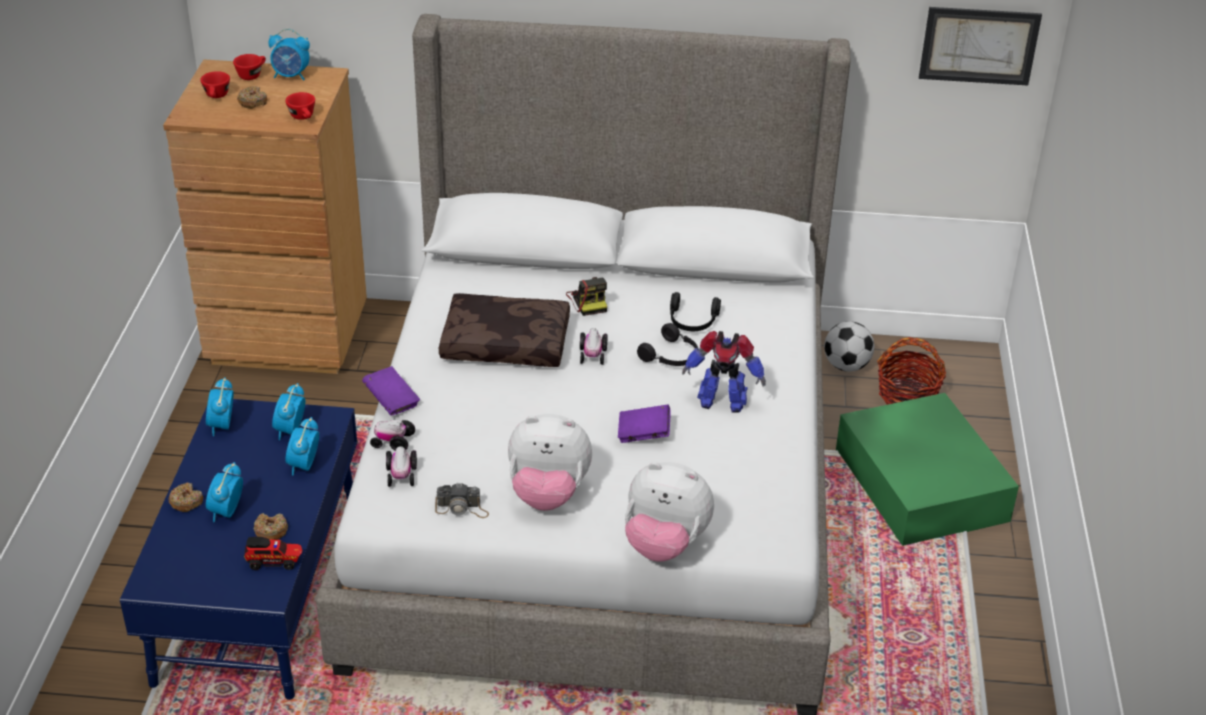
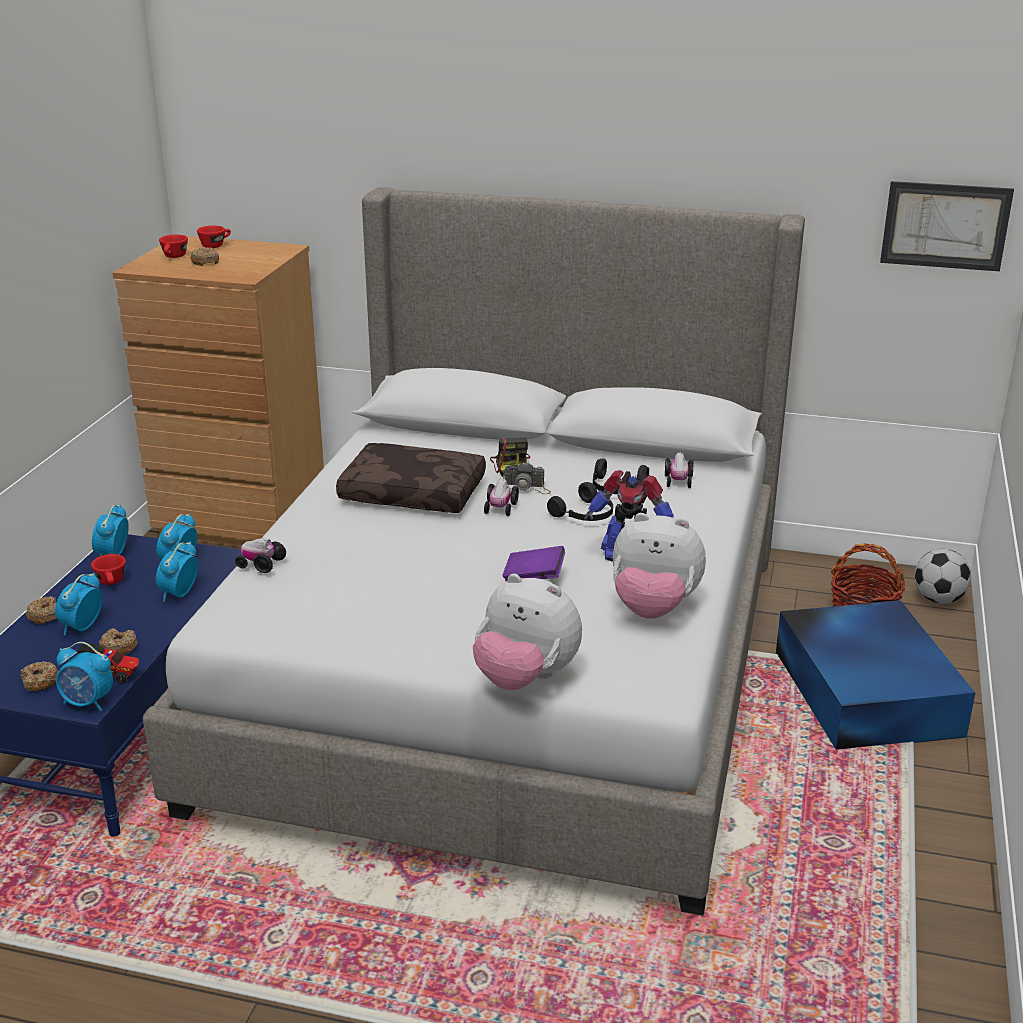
camera: 10 degrees right, 10 degrees down
alarm clock [268,29,310,80] -> alarm clock moved to [56,642,113,711]
red cup [285,92,315,120] -> red cup moved to [91,554,126,585]
purple book [362,366,420,416] -> none
toy car [386,446,417,487] -> toy car moved to [665,452,693,488]
camera [435,483,489,518] -> camera moved to [503,462,551,494]
plush toy [508,414,592,511] -> plush toy moved to [613,513,706,619]
football [824,321,874,372] -> football moved to [915,549,971,604]
green storage box [836,393,1019,546] -> blue storage box [776,600,975,750]
none -> donut [21,661,59,692]

